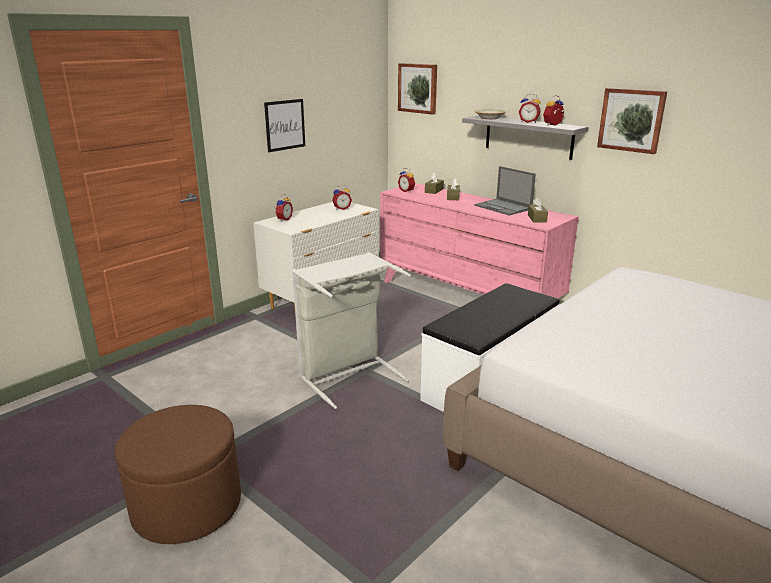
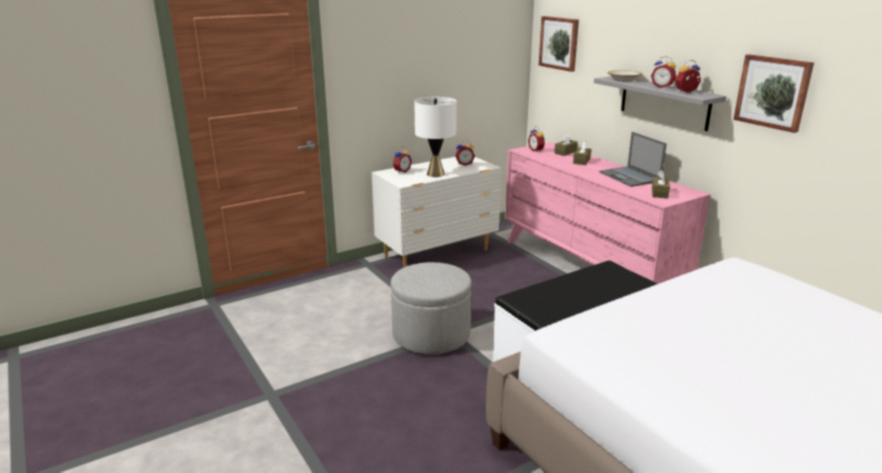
camera: 15 degrees right, 0 degrees up
brown ottoman [115,405,241,544] -> none
picture [264,99,305,152] -> none
grey laundry basket [292,252,411,409] -> grey ottoman [391,262,472,354]
none -> white table lamp [414,97,457,177]

